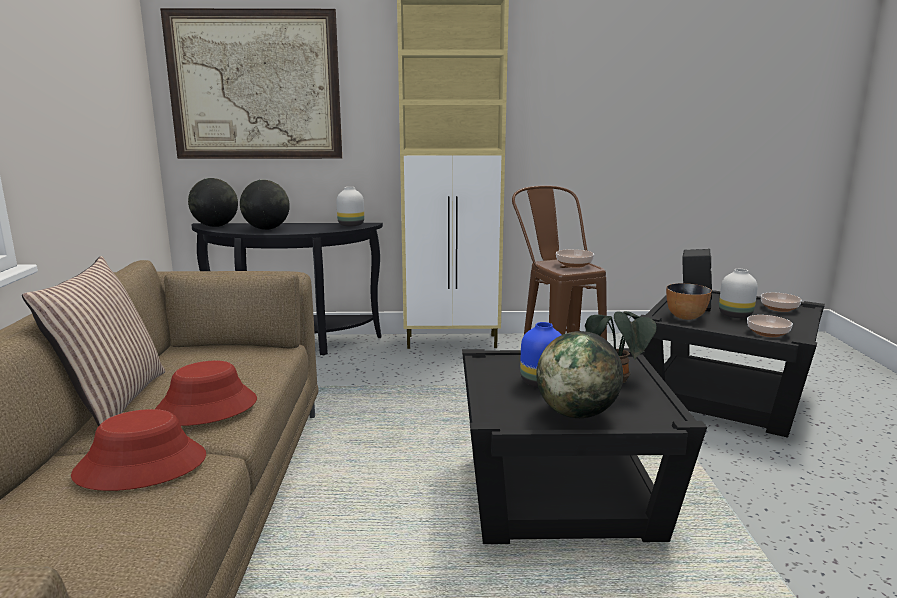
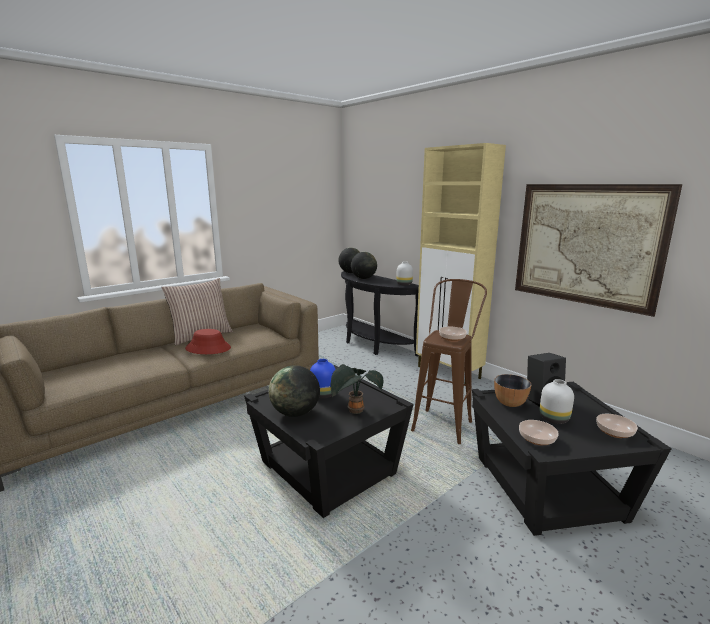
camera: 50 degrees right, 0 degrees up
red hat [71,409,206,491] -> none
picture [160,8,342,159] -> picture moved to [515,184,682,317]

